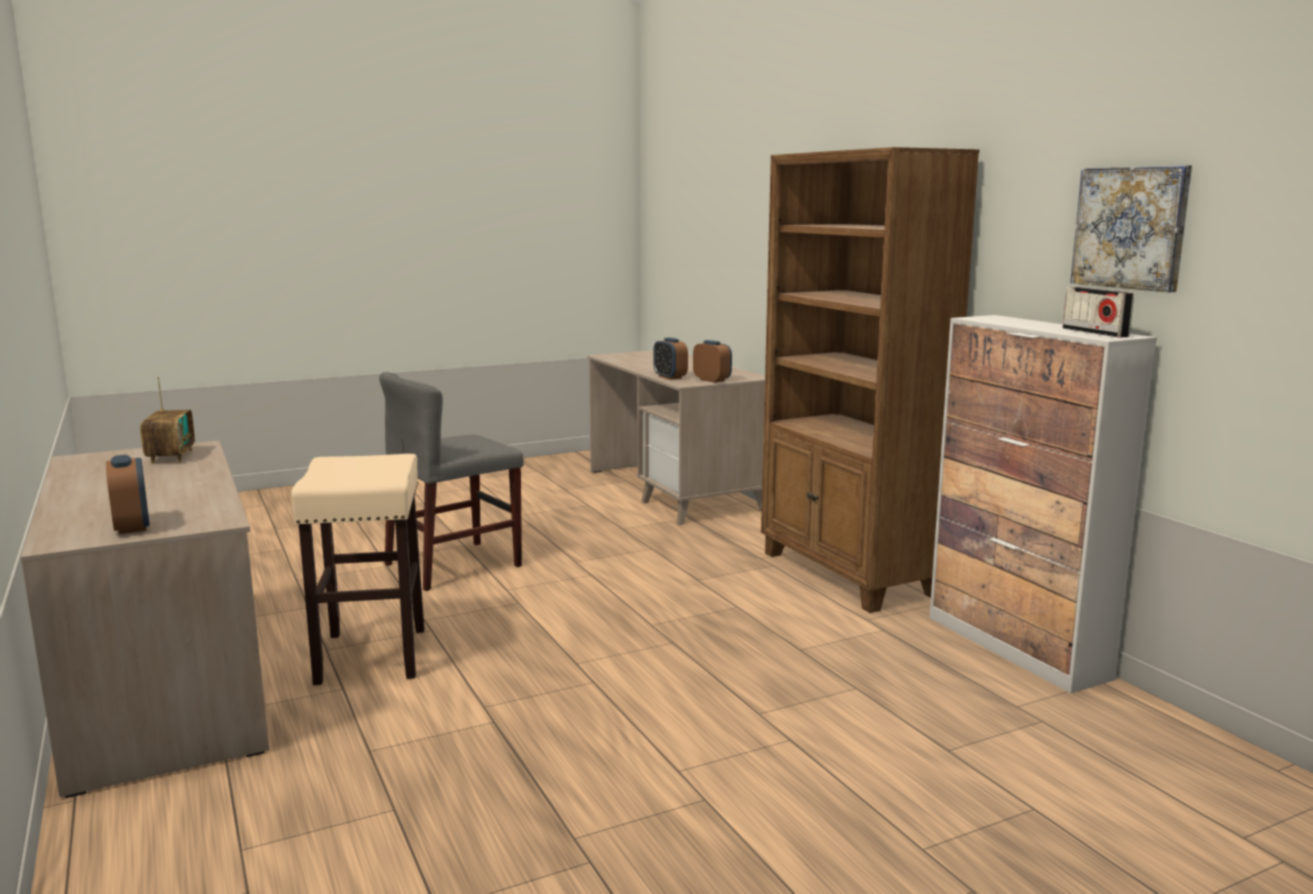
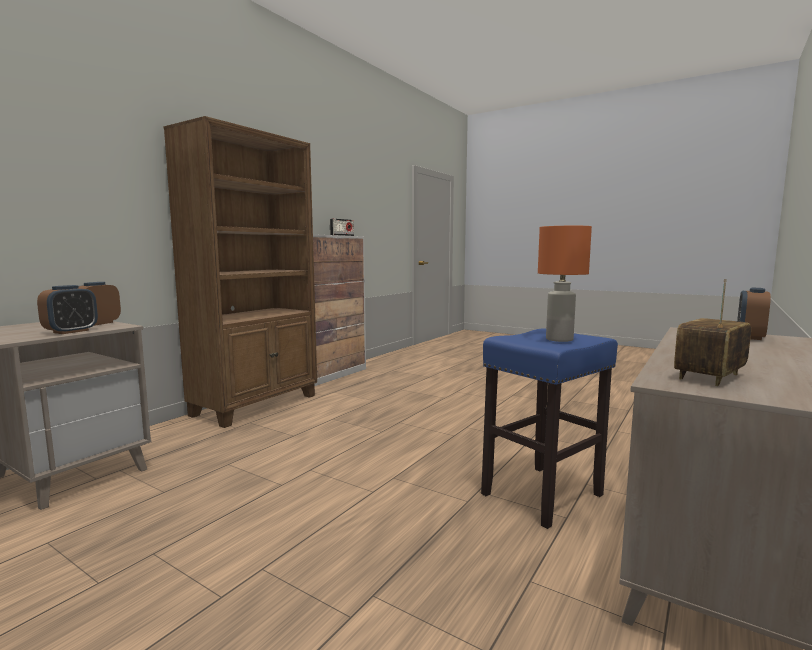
camera: 120 degrees left, 5 degrees down
beige stool [291,454,424,685] -> blue stool [481,329,618,529]
grey chair [379,372,524,591] -> none
picture [1070,165,1192,292] -> none
none -> orange table lamp [538,226,592,342]

